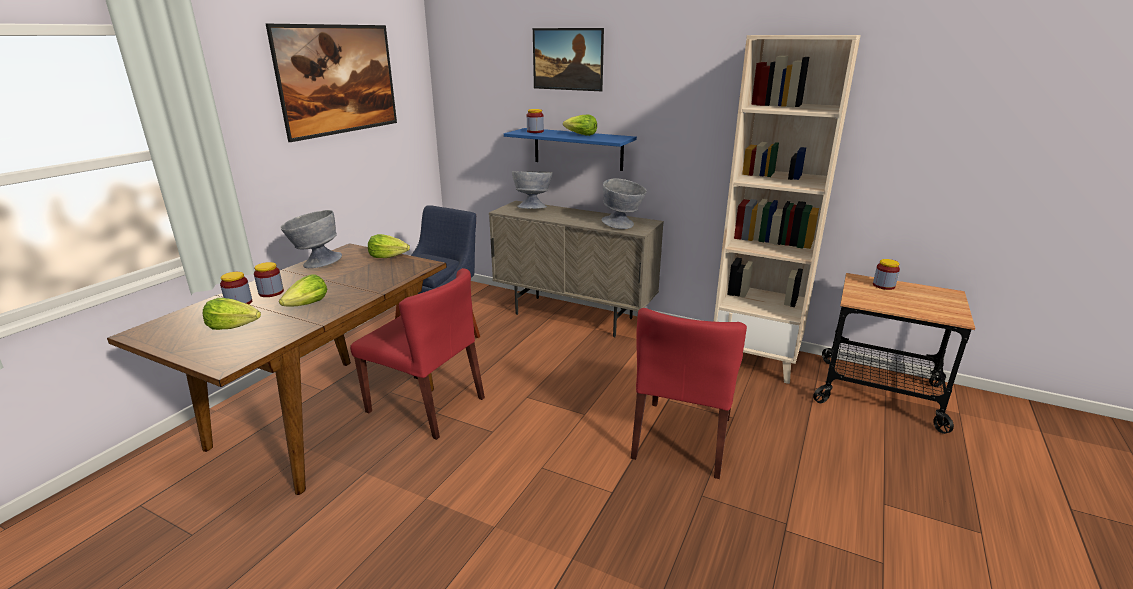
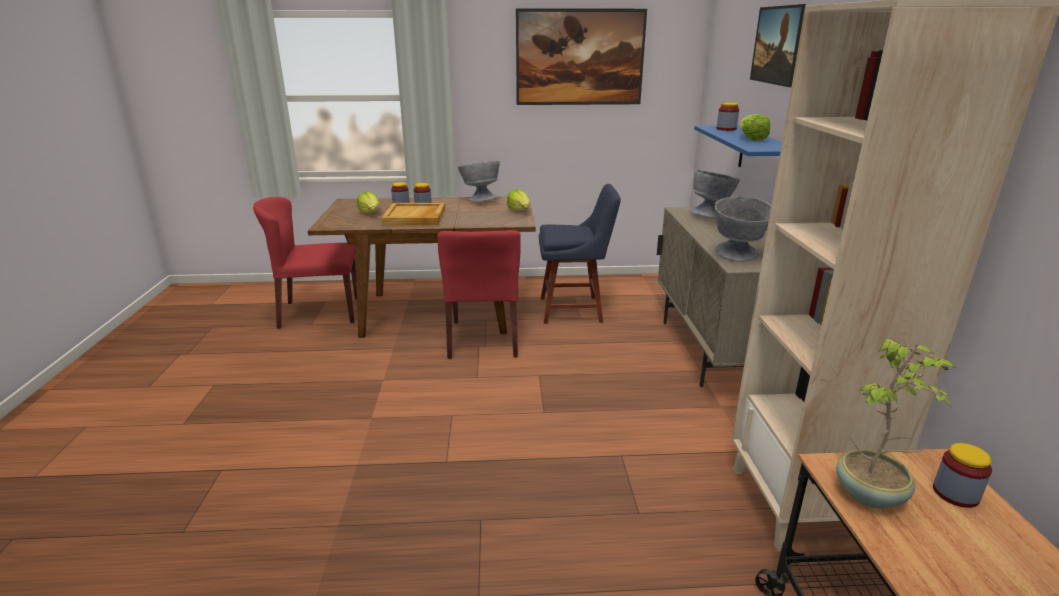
camera: 60 degrees right, 0 degrees up
lettuce [279,274,327,306] -> beige tray [381,203,445,225]
red chair [631,308,747,479] -> red chair moved to [253,197,357,329]
none -> potted plant [836,338,958,508]

